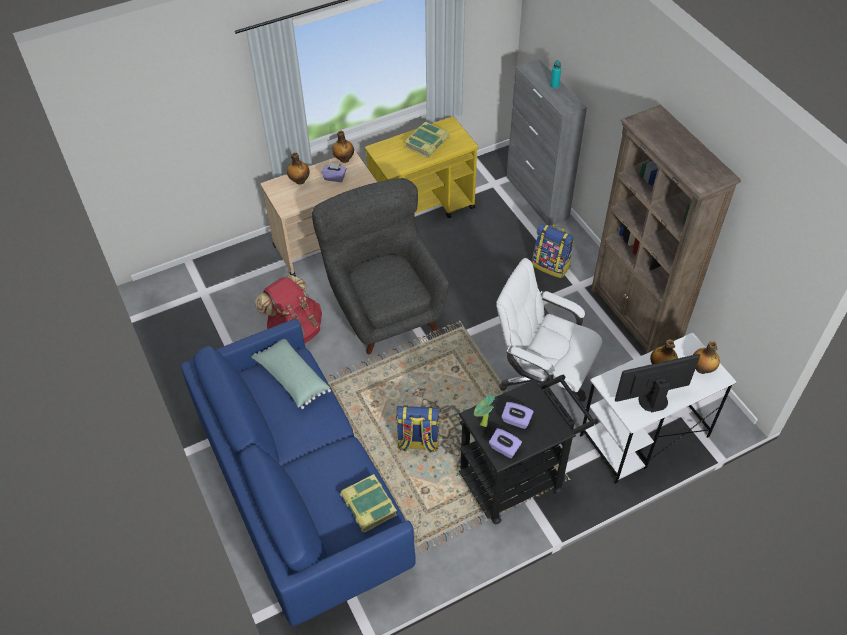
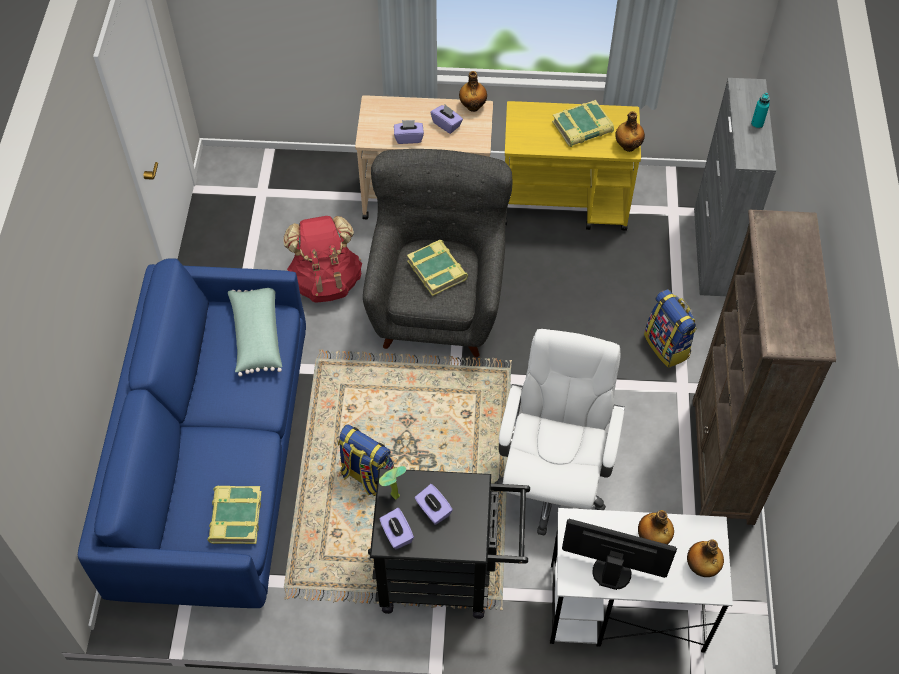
camera: 30 degrees right, 5 degrees up
bottle [287,152,310,184] -> bottle moved to [615,111,645,152]
white office chair [496,258,602,402] -> white office chair turned 45 degrees clockwise [494,329,625,535]
none -> purple tissue box [394,120,424,144]
none -> book [407,240,468,296]

